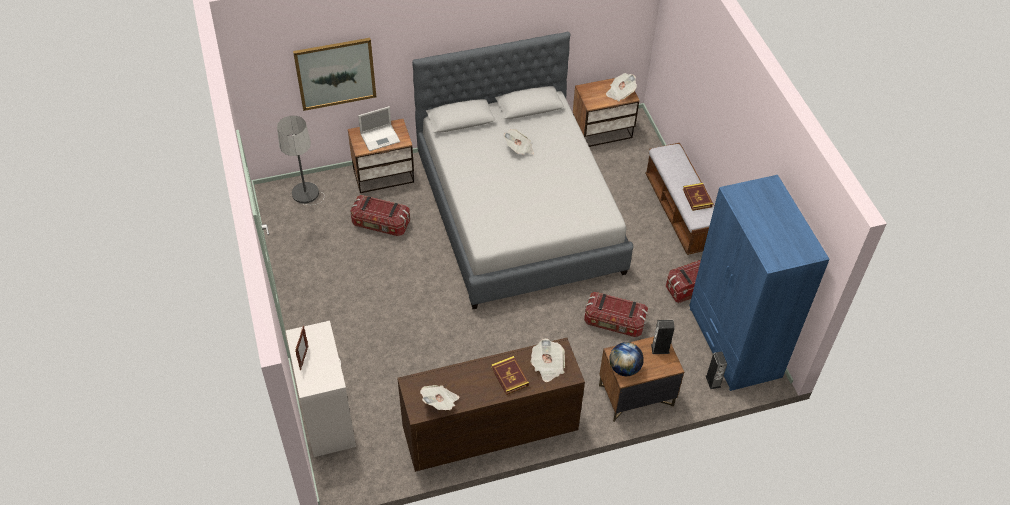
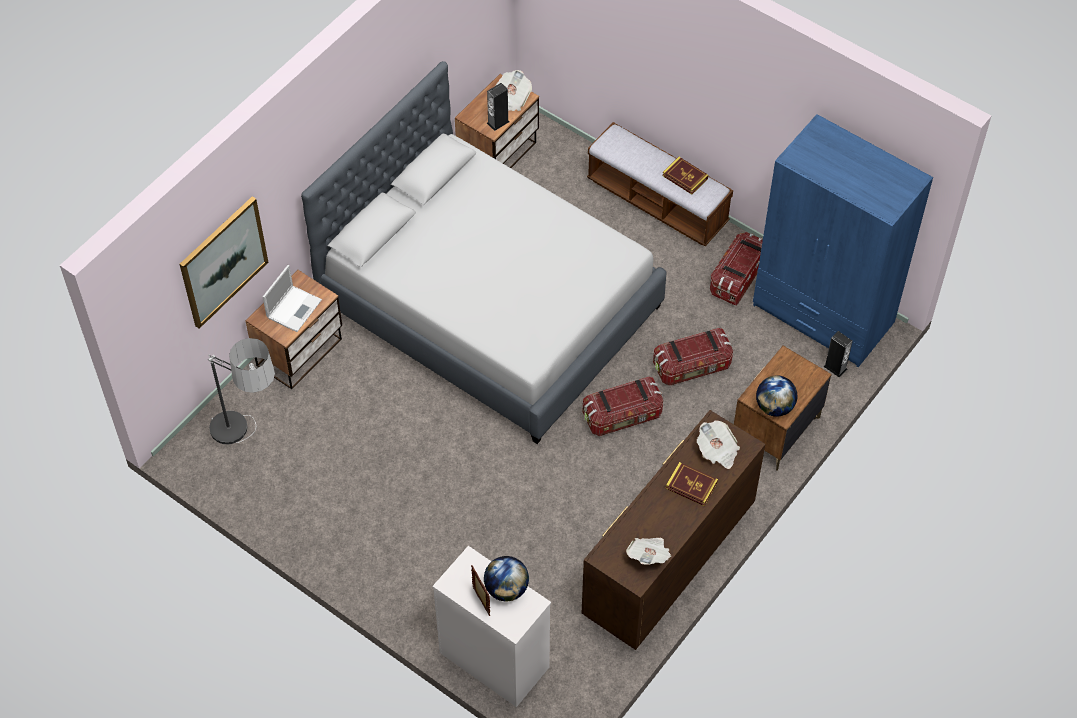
camera: 35 degrees left, 5 degrees up
storage box [350,195,410,236] -> storage box moved to [583,377,663,436]
newspaper [504,129,534,155] -> none
speaker [651,320,675,354] -> speaker moved to [487,83,510,131]
none -> globe [484,556,529,601]

